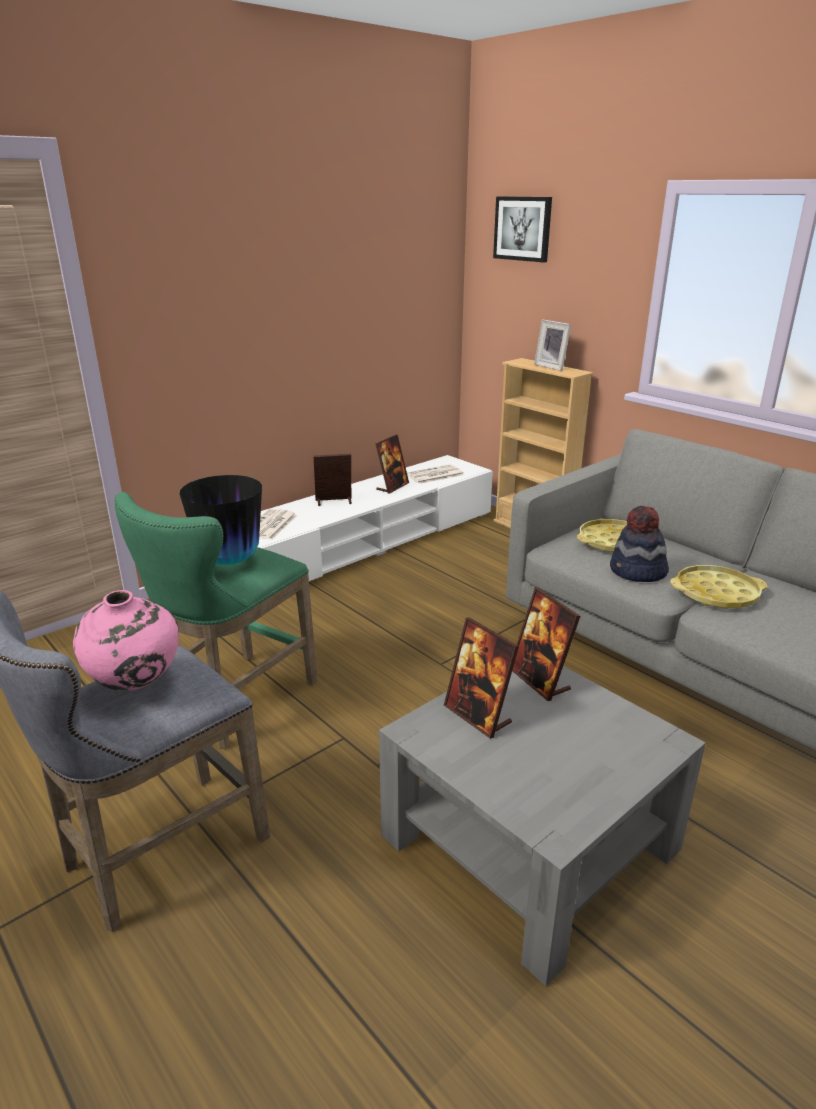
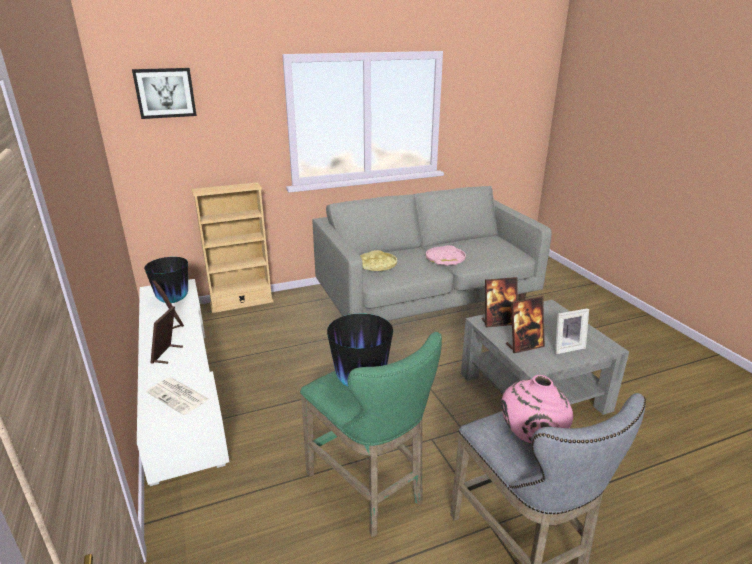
camera: 70 degrees left, 0 degrees up
newspaper [407,464,464,484] -> vase [144,257,188,303]
picture frame [534,319,571,371] -> picture frame moved to [555,308,589,354]
hat [610,506,669,582] -> none
yellow tray [670,565,767,609] -> pink tray [426,245,466,266]

